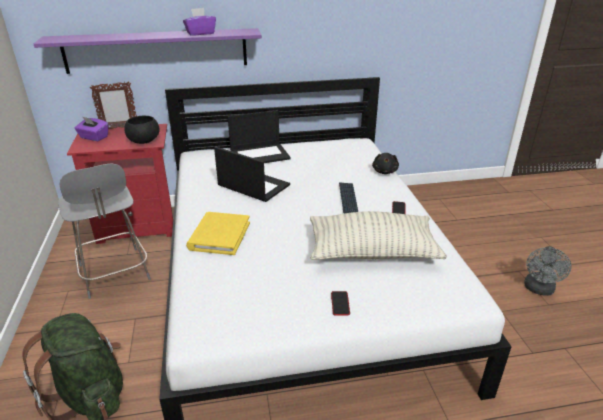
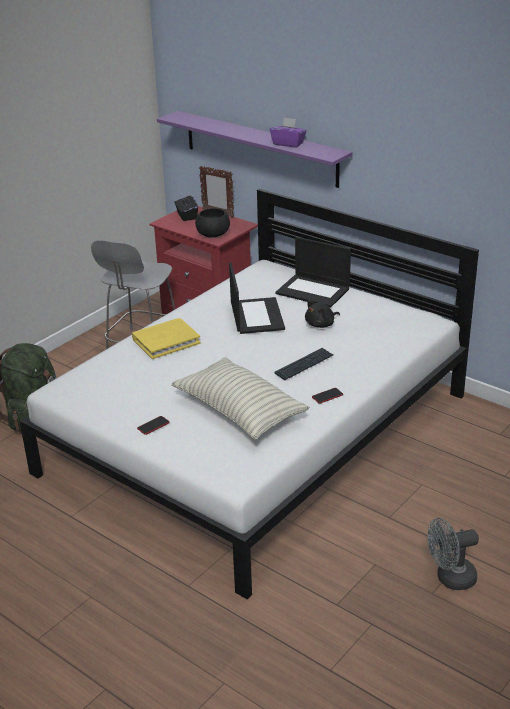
camera: 50 degrees right, 0 degrees up
purple tissue box [75,117,108,141] -> black tissue box [174,193,198,221]
black plush toy [372,153,399,174] -> black plush toy moved to [305,300,340,328]

